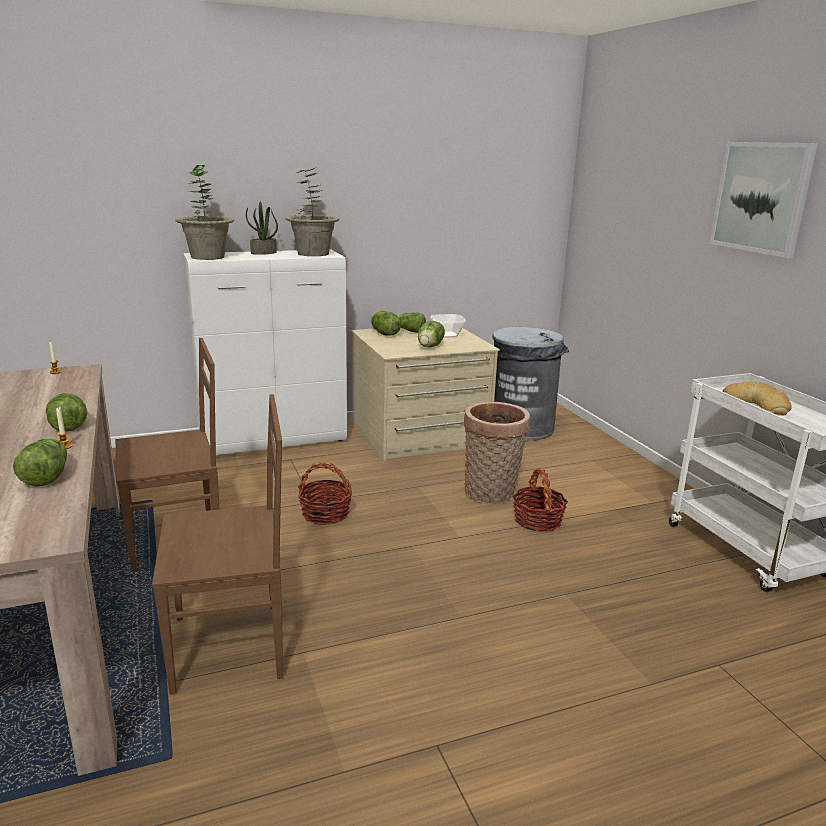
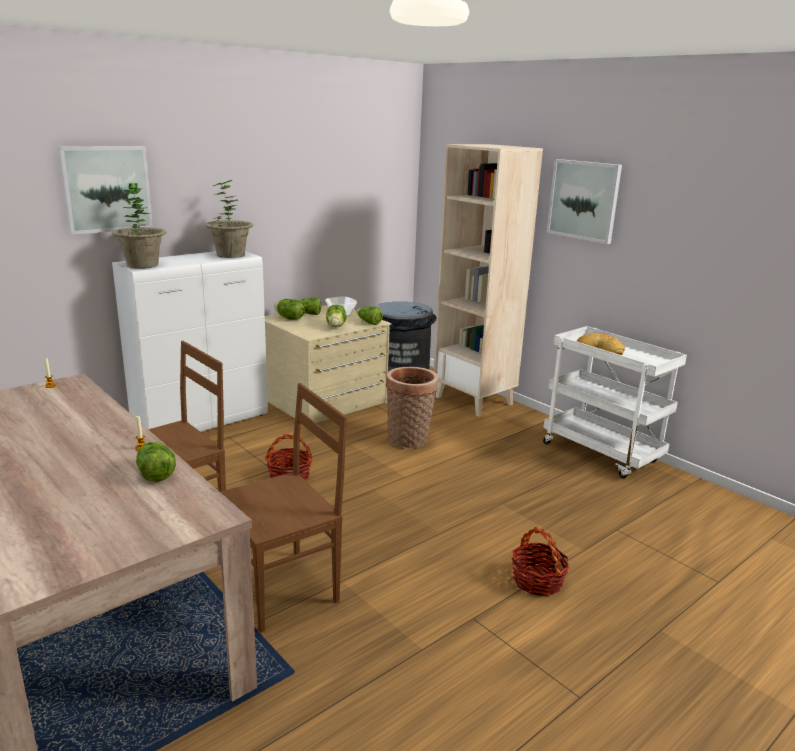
camera: 20 degrees left, 0 degrees up
lettuce [46,393,88,432] -> lettuce moved to [356,307,383,325]
potted plant [246,202,278,255] -> none
basket [513,468,568,532] -> basket moved to [512,527,569,596]
none -> picture [58,146,153,235]
none -> beige bookcase [434,144,543,417]

